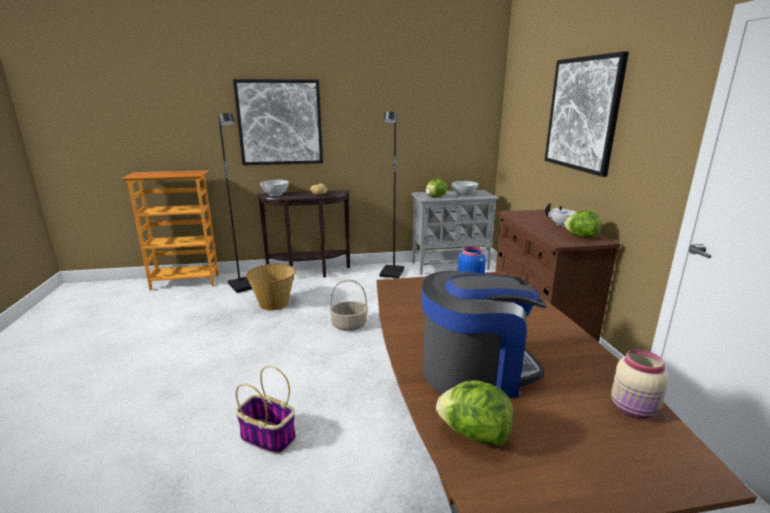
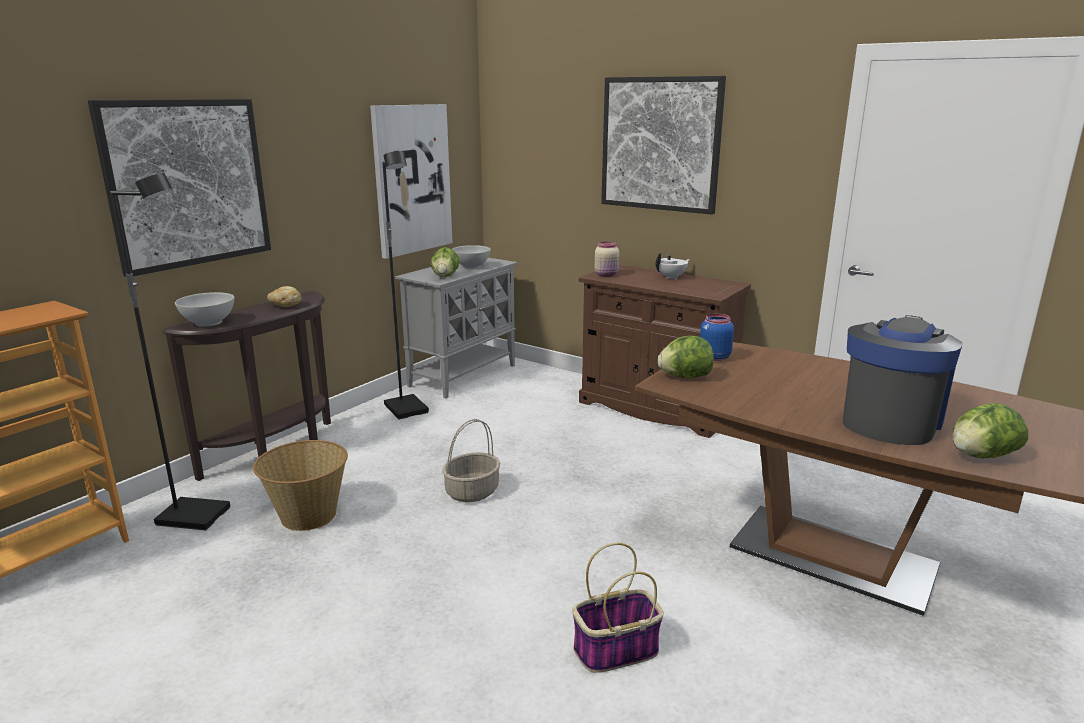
camera: 45 degrees left, 0 degrees up
lettuce [564,210,602,238] -> lettuce moved to [658,336,714,378]
beige jar [611,350,669,419] -> beige jar moved to [595,241,619,277]
none -> picture [370,104,452,259]

